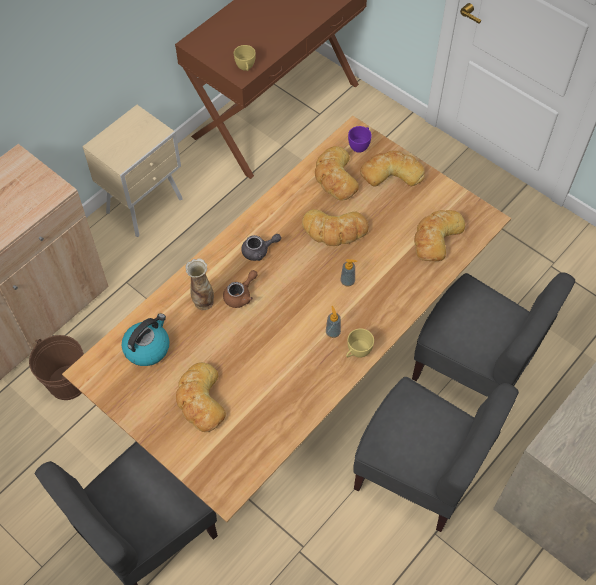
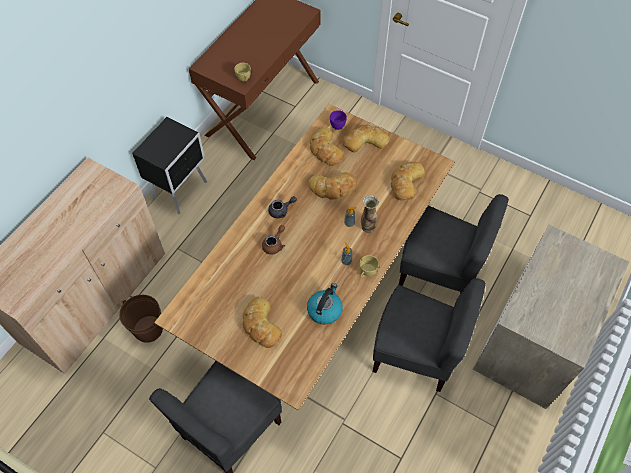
camera: 10 degrees left, 0 degrees up
beige nightstand [82,105,182,237] -> black nightstand [132,117,207,214]
kettle [122,313,170,366] -> kettle moved to [307,283,343,325]
vase [185,258,214,310] -> vase moved to [361,195,379,233]

